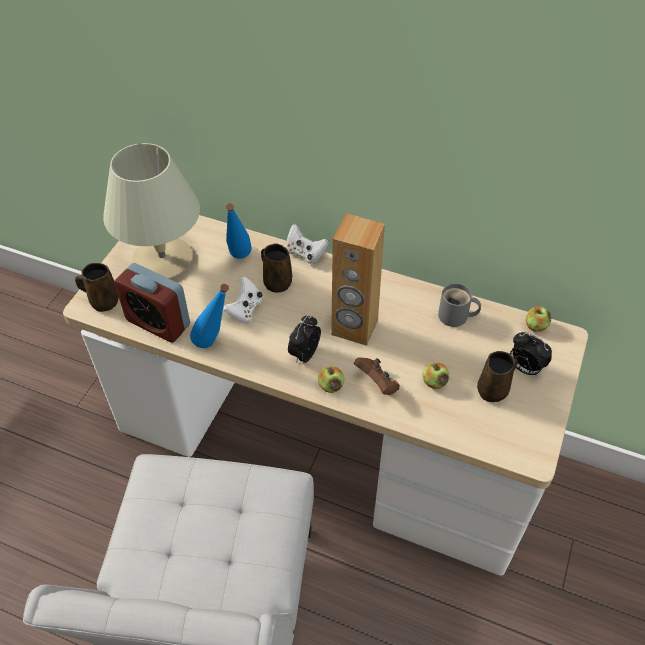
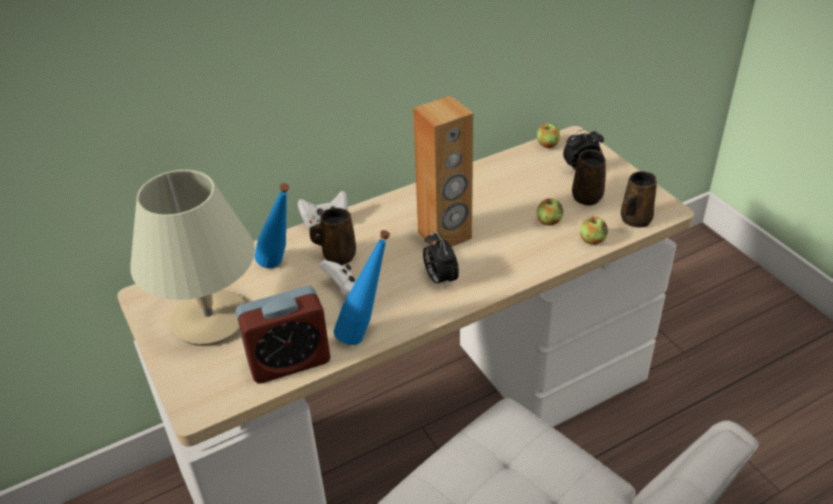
camera: 50 degrees left, 10 degrees down
brown mug [75,263,119,312] -> brown mug moved to [621,171,657,228]
apple [318,366,344,393] -> apple moved to [580,217,608,245]
brown game controller [354,358,400,395] -> none
grey mug [438,283,481,327] -> none

